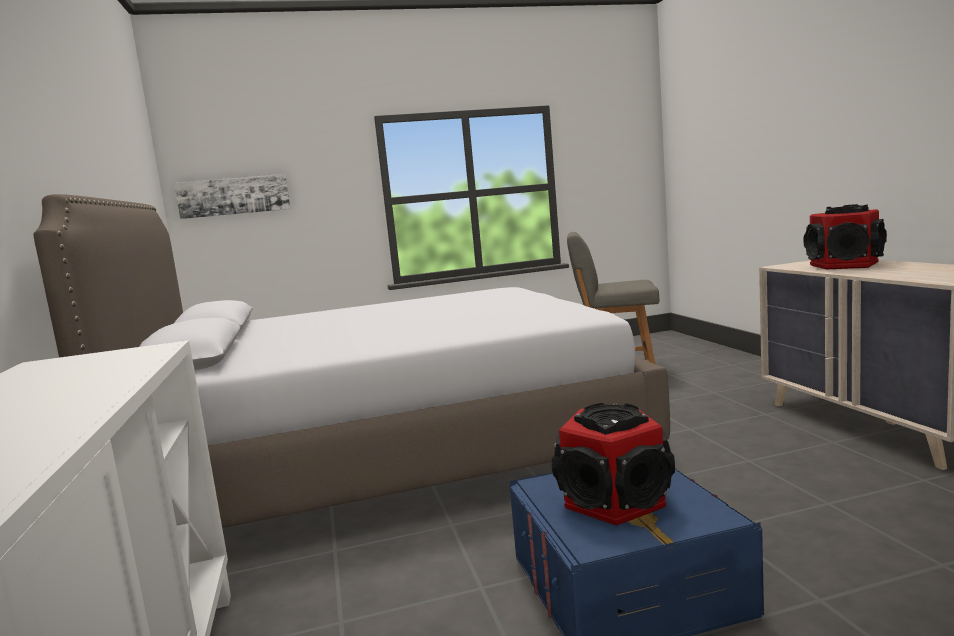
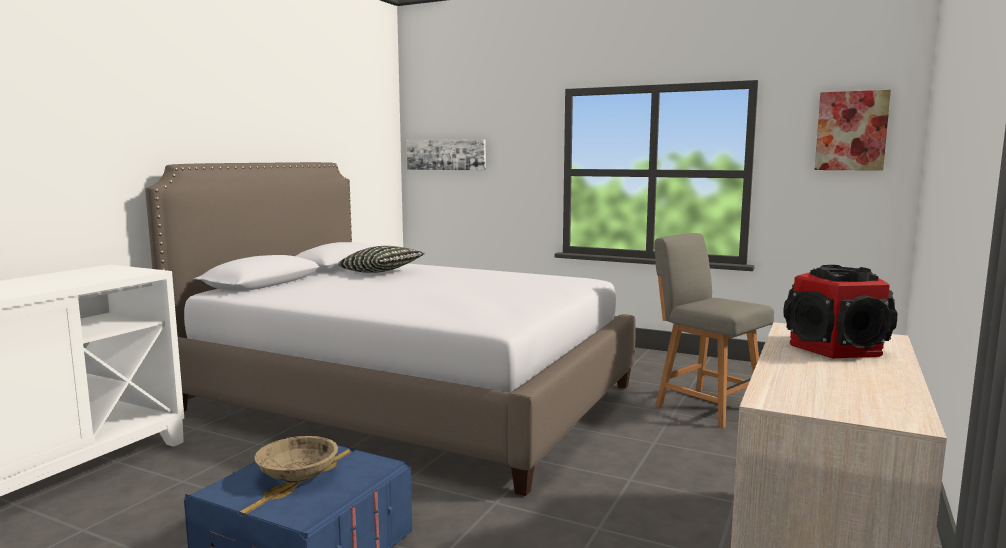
camera: 40 degrees right, 0 degrees up
speaker [552,403,675,526] -> beige bowl [254,436,338,483]
none -> pillow [338,246,425,273]
none -> picture [814,90,891,171]

